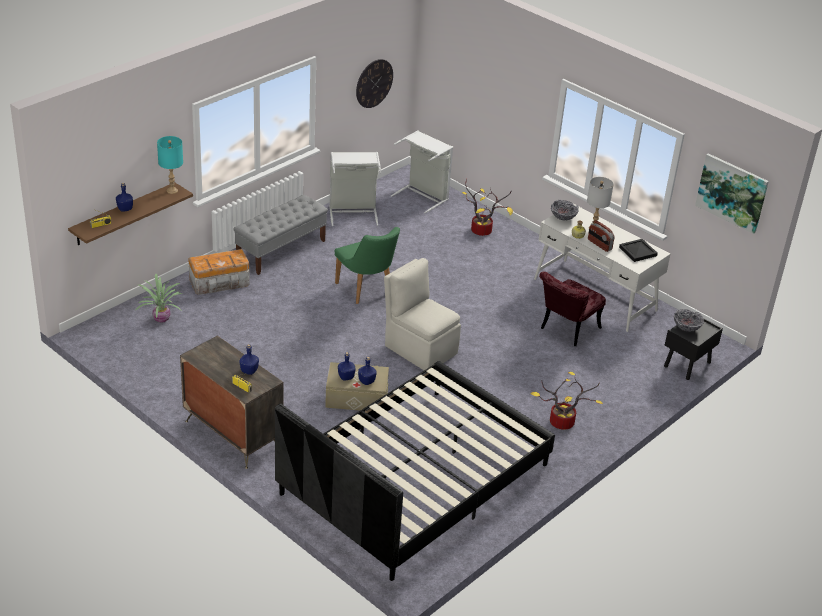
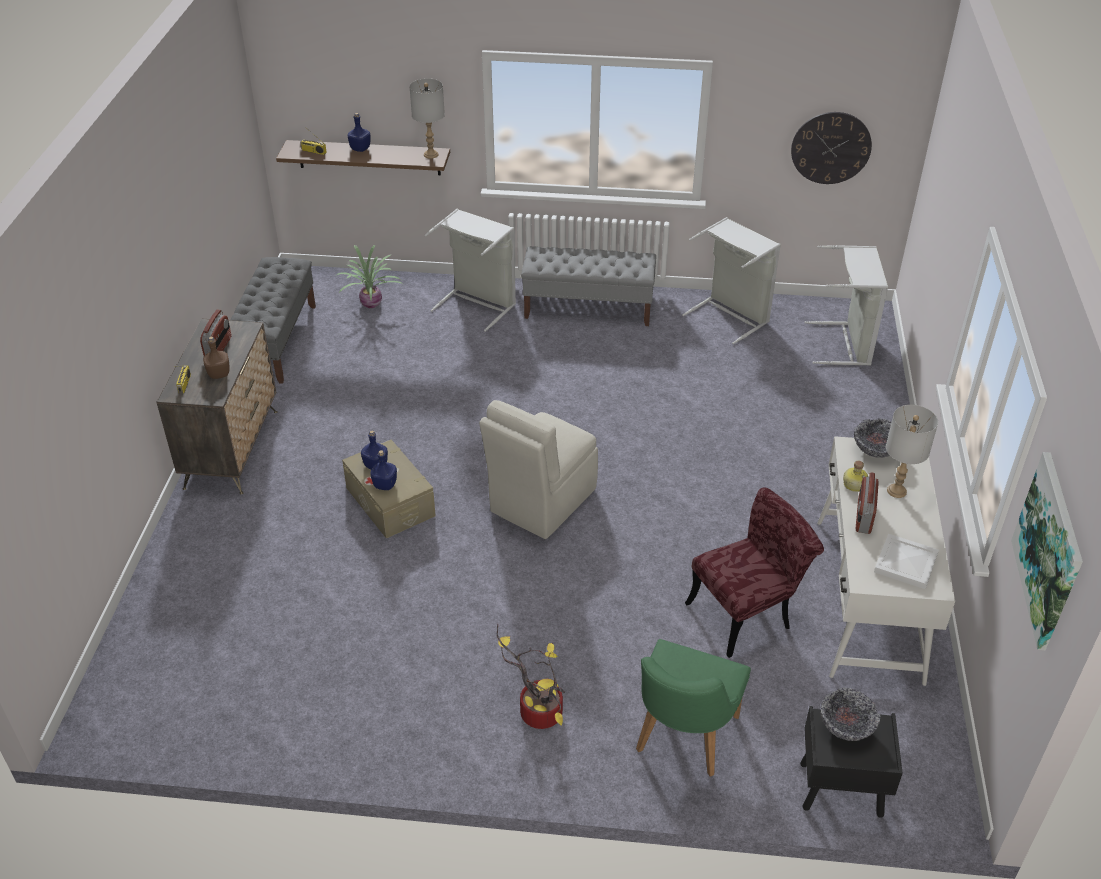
camera: 55 degrees right, 5 degrees up
turquoise table lamp [157,136,183,194] -> grey table lamp [409,78,445,159]
storage box [188,249,250,295] -> grey laundry basket [424,209,516,332]
blue bottle [240,344,259,375] -> brown bottle [203,337,230,379]
black bed [275,361,555,581] -> none
green chair [335,227,400,304] -> green chair moved to [636,639,751,776]
beige chair [384,258,461,370] -> beige chair turned 150 degrees counterclockwise [479,400,598,539]
potted plant [462,179,513,236] -> none
red chair [539,272,606,346] -> red chair turned 150 degrees clockwise [685,487,824,658]
black tray [619,239,658,262] -> white tray [874,534,939,589]
none -> radio [200,309,231,356]
none -> grey bench [230,257,316,384]

